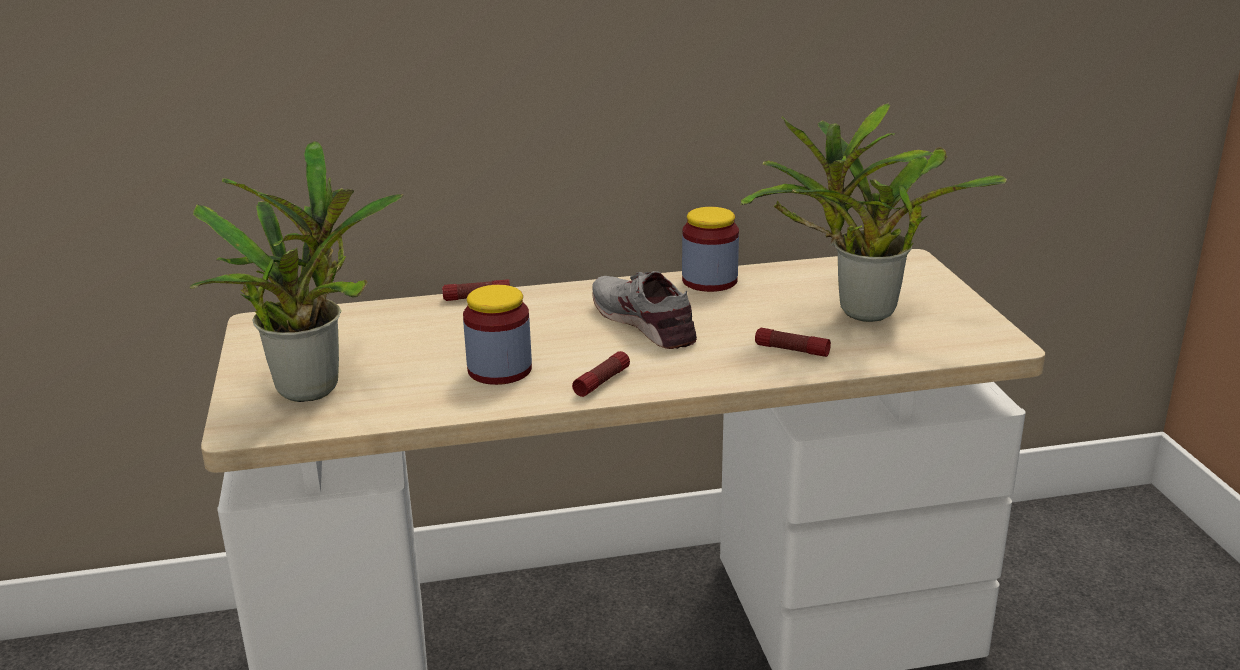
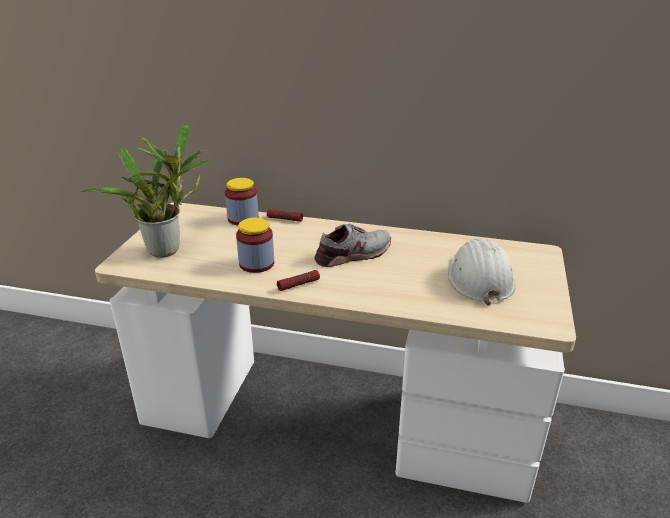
camera: 25 degrees right, 5 degrees up
grey shoe [592,271,697,349] -> grey shoe turned 75 degrees clockwise [315,223,391,267]
jar [682,207,739,292] -> jar moved to [225,178,259,225]
potted plant [740,103,1007,322] -> white hard hat [448,238,516,306]
flashlight [755,328,831,357] -> none

